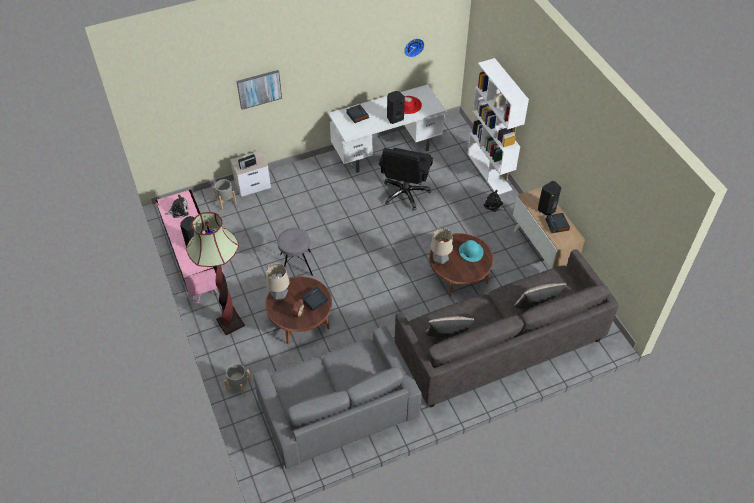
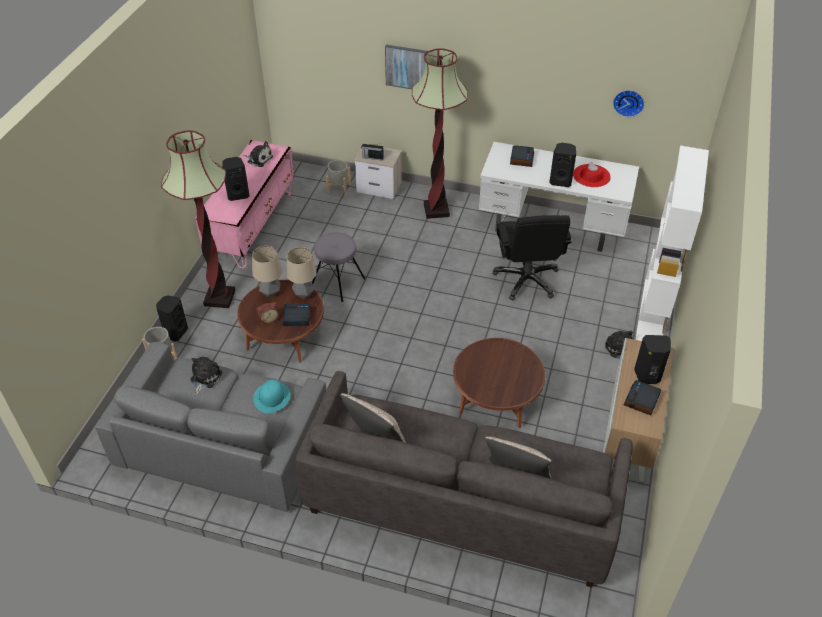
camera: 40 degrees right, 5 degrees down
black office chair [379,148,433,211] -> black office chair turned 60 degrees counterclockwise [492,215,572,300]
table lamp [430,228,453,264] -> table lamp moved to [287,247,317,299]
turquoise hat [459,240,484,262] -> turquoise hat moved to [253,379,291,413]
none -> black speaker [156,295,188,341]
none -> plush toy [190,357,222,394]
none -> floor lamp [412,48,468,219]

